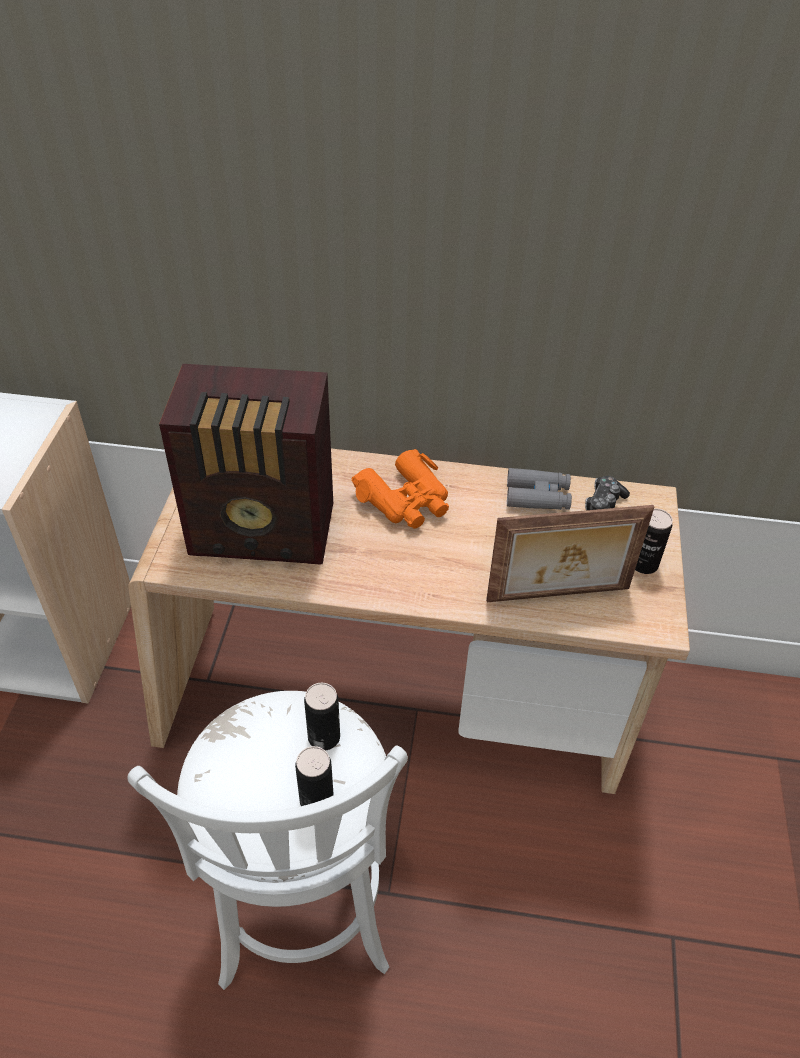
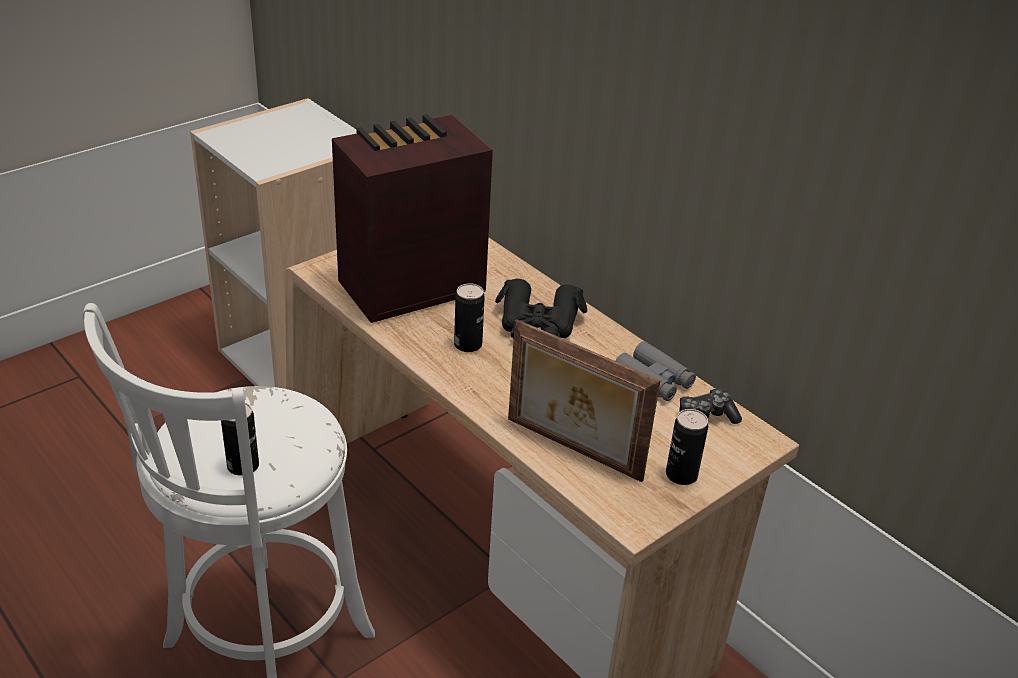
camera: 40 degrees right, 10 degrees down
radio [159,364,333,565] -> radio turned 105 degrees clockwise [332,114,493,323]
can [304,683,340,750] -> can moved to [454,283,485,352]
orange binoculars [351,449,449,529] -> black binoculars [495,279,587,339]

